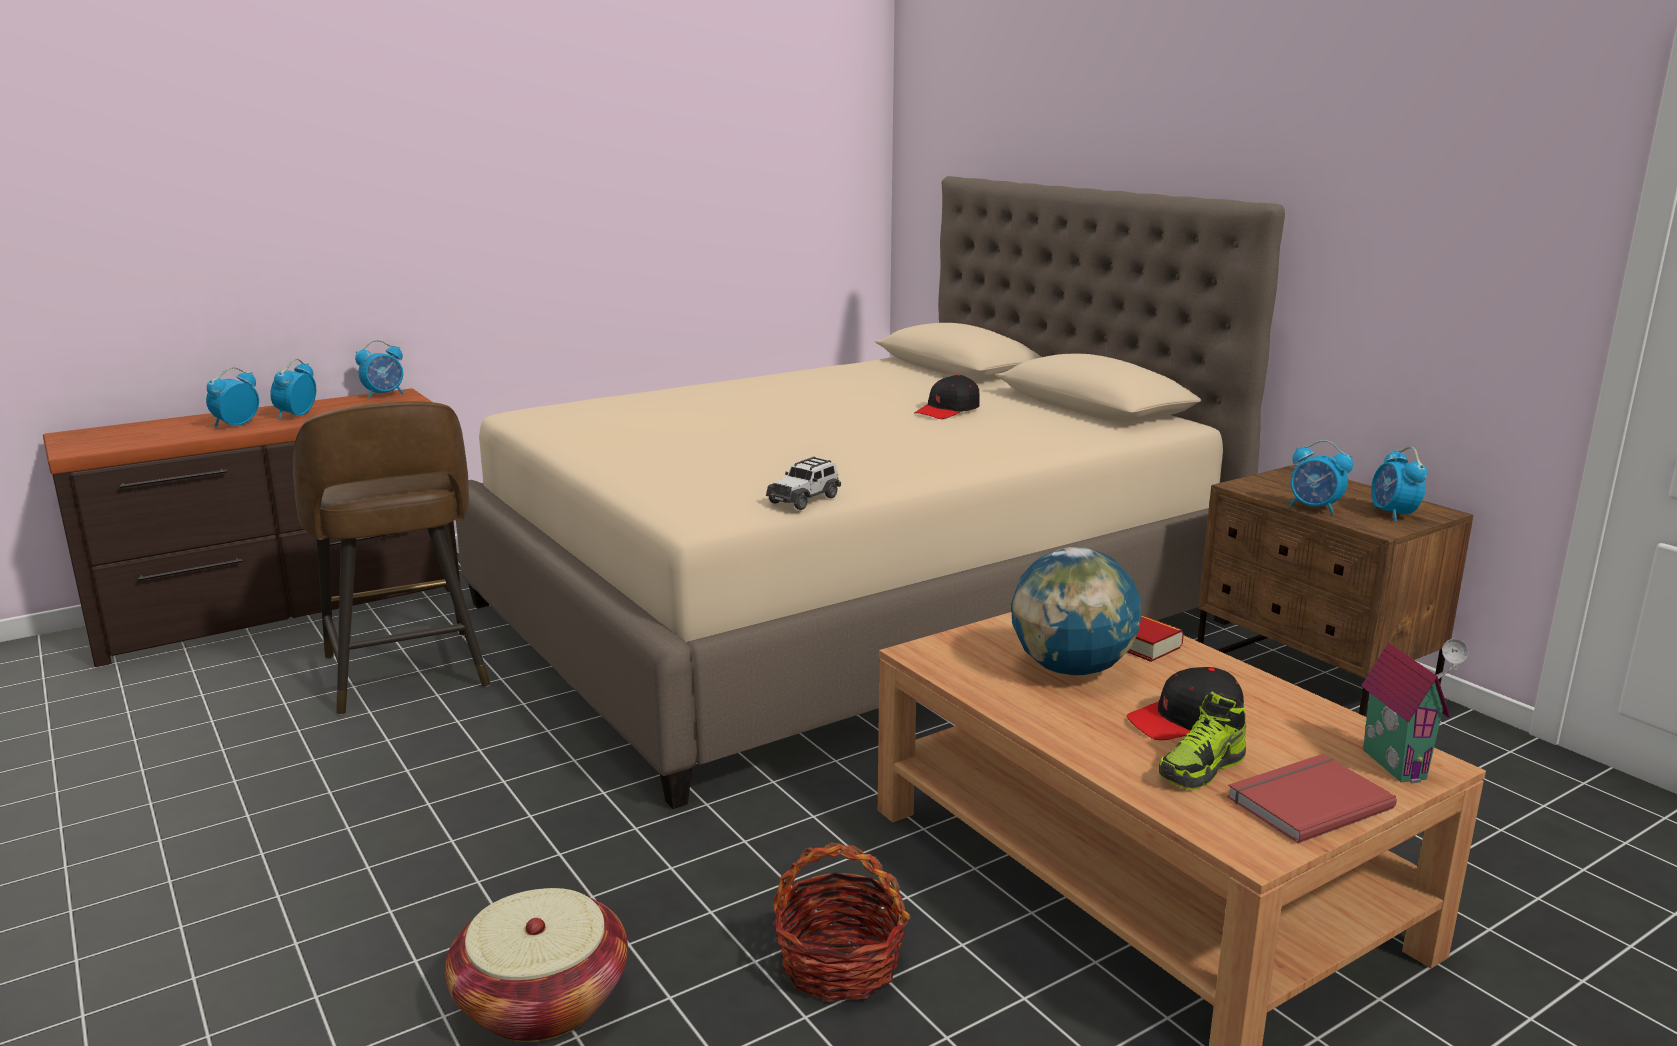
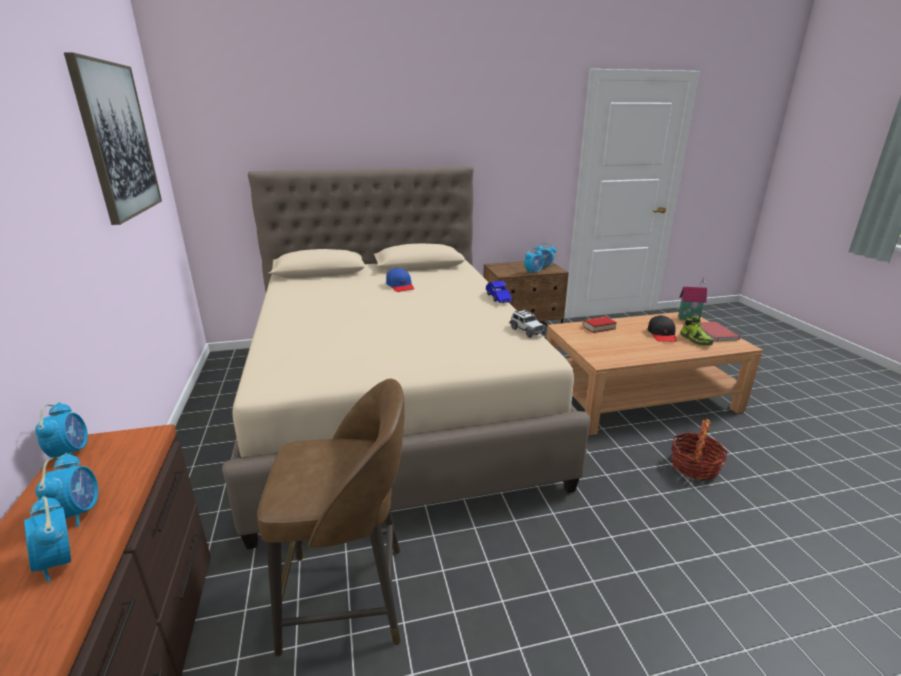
camera: 70 degrees left, 5 degrees up
alarm clock [270,359,316,419] -> alarm clock turned 135 degrees counterclockwise [35,453,98,527]
basket [445,888,628,1042] -> none
black cap [915,374,980,419] -> blue cap [386,268,414,292]
globe [1011,547,1141,676] -> none
none -> picture [64,52,162,225]
none -> blue toy car [486,281,512,303]

